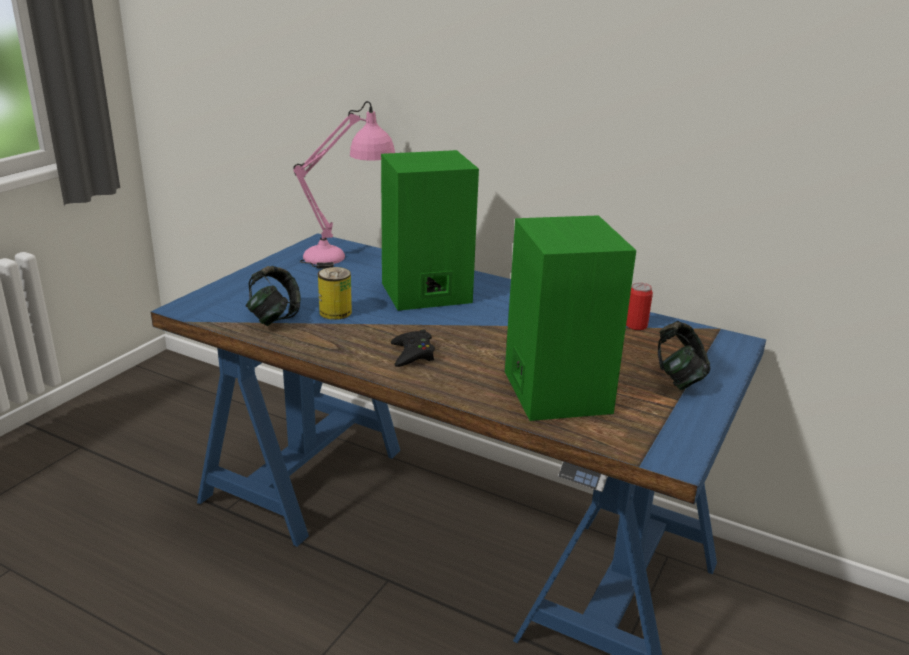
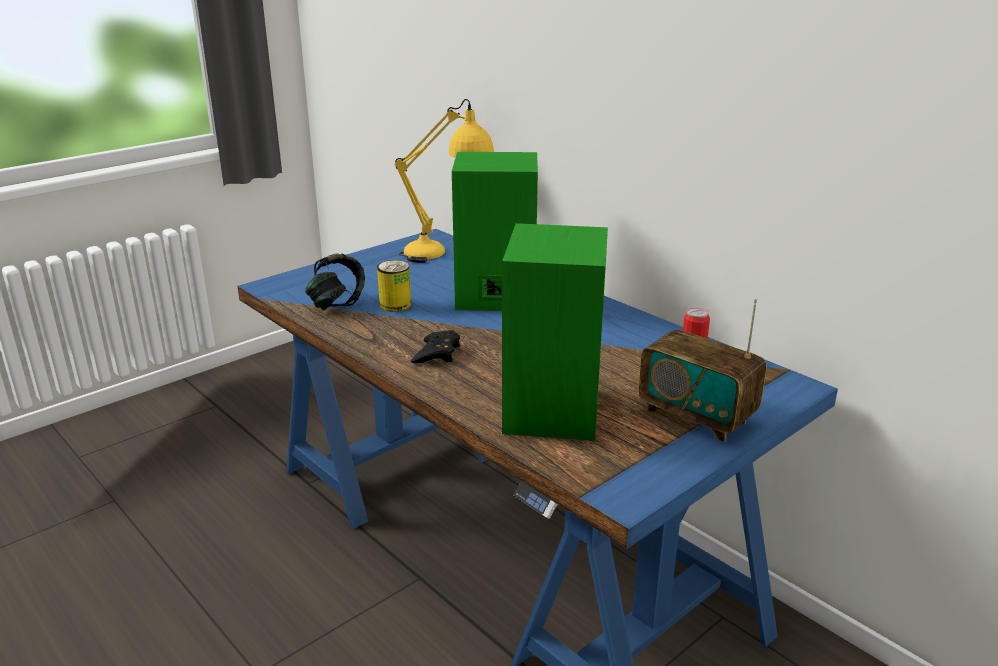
camera: 20 degrees right, 0 degrees up
pink table lamp [293,101,395,269] -> yellow table lamp [395,99,494,263]
headphones [658,321,710,390] -> radio [639,298,767,442]

